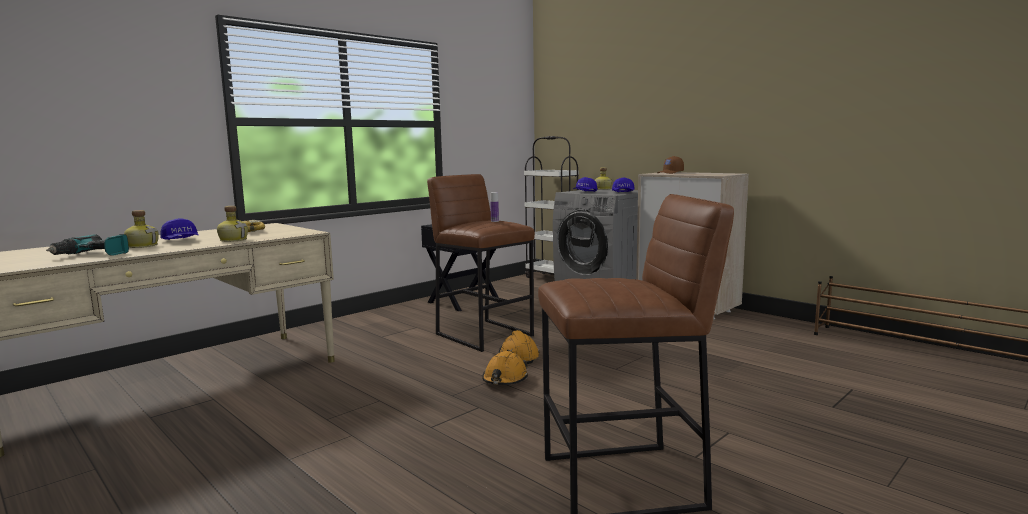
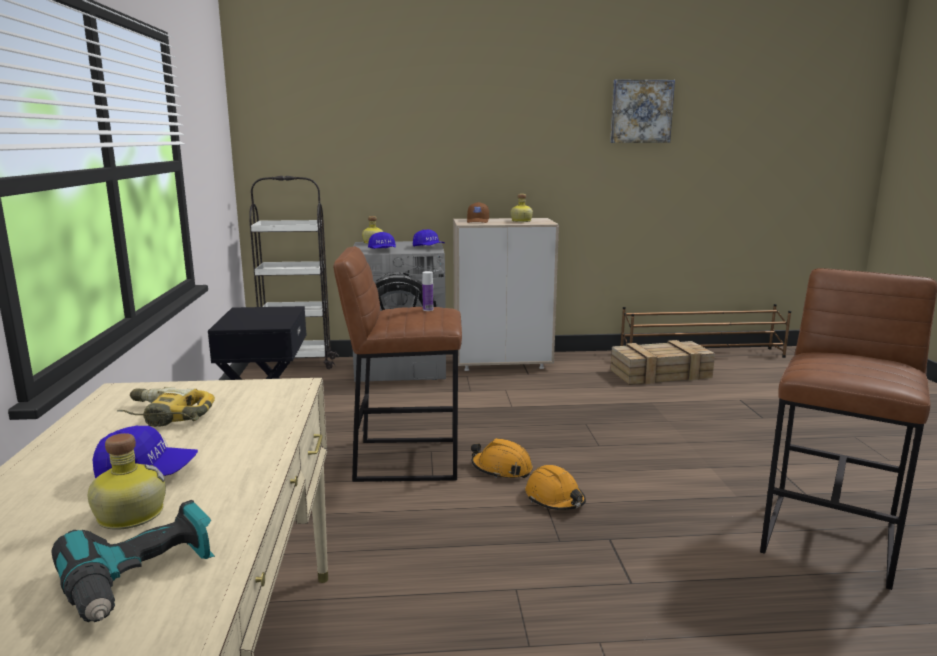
camera: 50 degrees left, 5 degrees up
bottle [217,206,248,242] -> bottle moved to [511,194,533,222]
none -> picture [610,79,675,143]
none -> crate [610,340,715,385]

